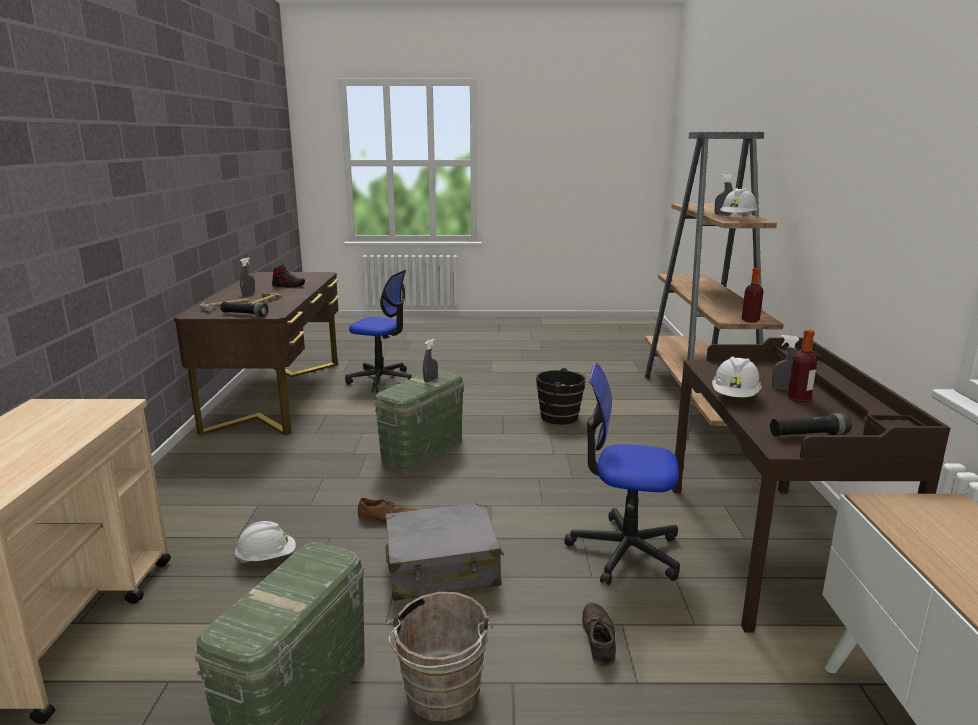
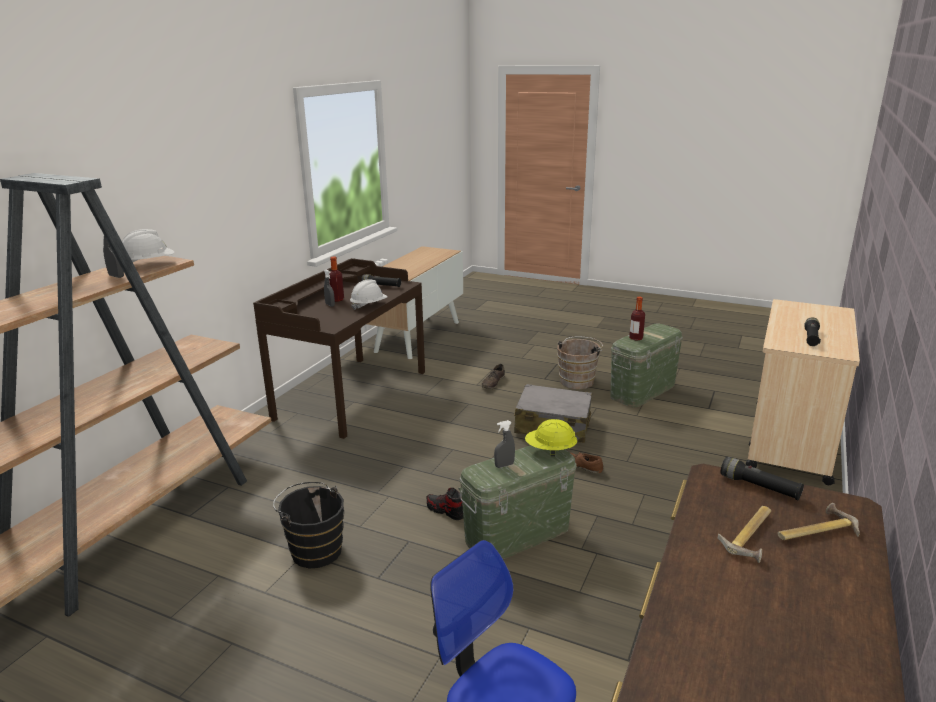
camera: 155 degrees left, 5 degrees up
white hard hat [234,521,296,563] -> none
grey spray bottle [240,258,255,295] -> none
shoe [272,264,305,288] -> shoe moved to [427,488,463,520]
office chair [564,363,680,585] -> none
bottle [742,268,763,323] -> bottle moved to [629,297,645,341]
none -> yellow hard hat [525,419,577,456]
none -> black flashlight [804,317,821,346]

